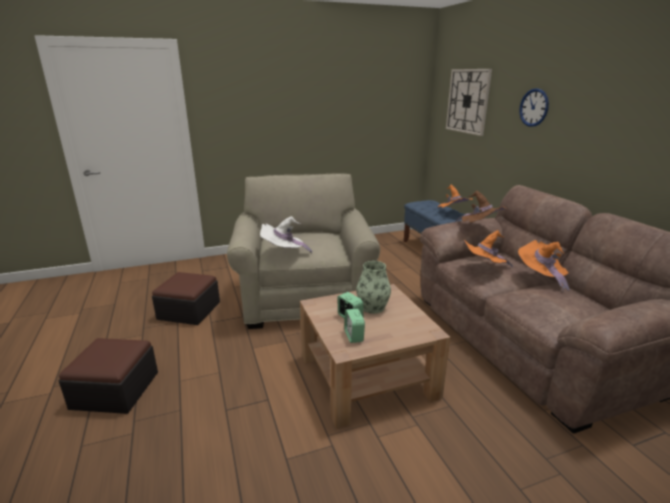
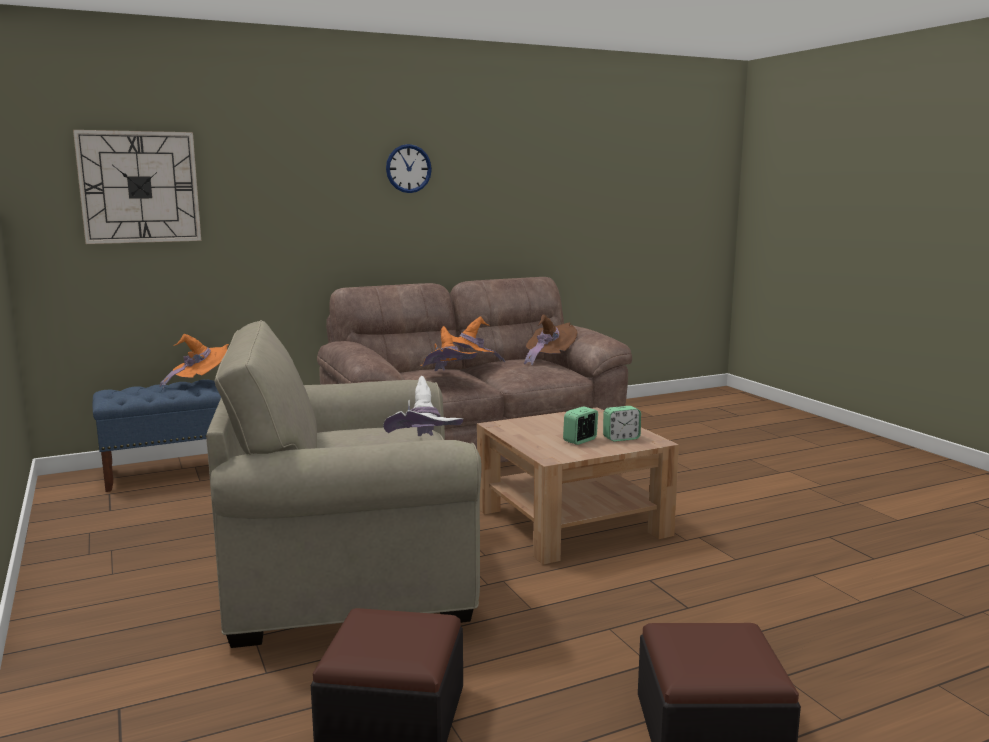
camera: 95 degrees left, 10 degrees down
vase [356,261,391,314] -> none
brown hat [454,191,507,223] -> brown hat moved to [524,314,577,366]
wall clock [519,88,549,127] -> wall clock moved to [386,144,432,193]

